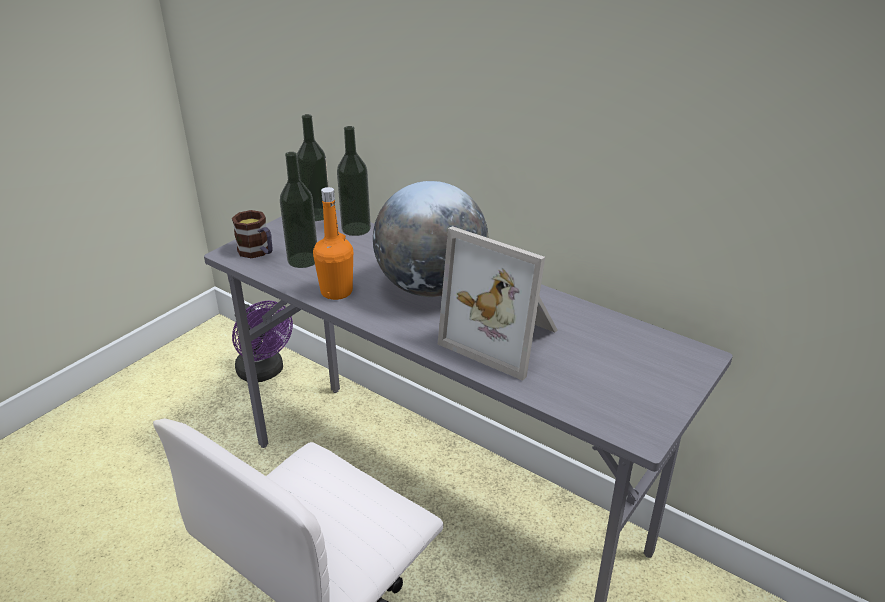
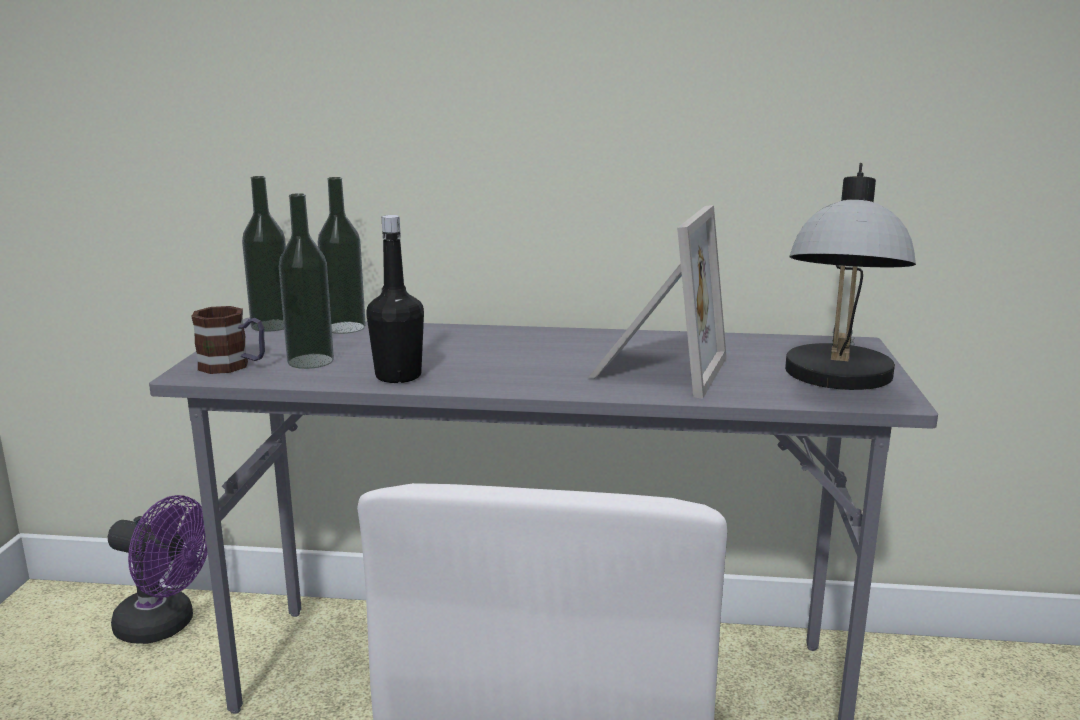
camera: 30 degrees left, 15 degrees down
orange bottle [313,187,353,300] -> black bottle [367,215,424,383]
globe [373,181,488,297] -> none
picture frame [438,226,557,381] -> picture frame turned 75 degrees counterclockwise [588,205,727,398]
none -> table lamp [785,163,916,390]

